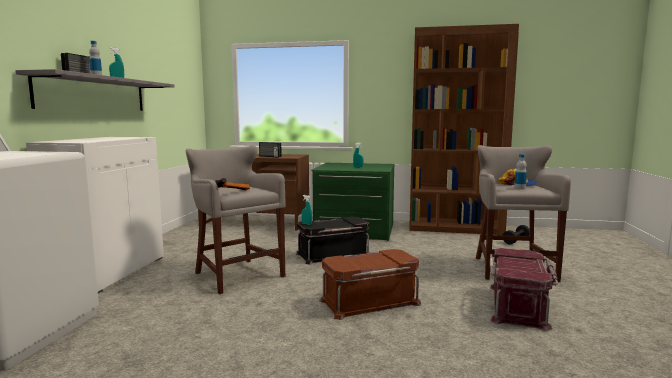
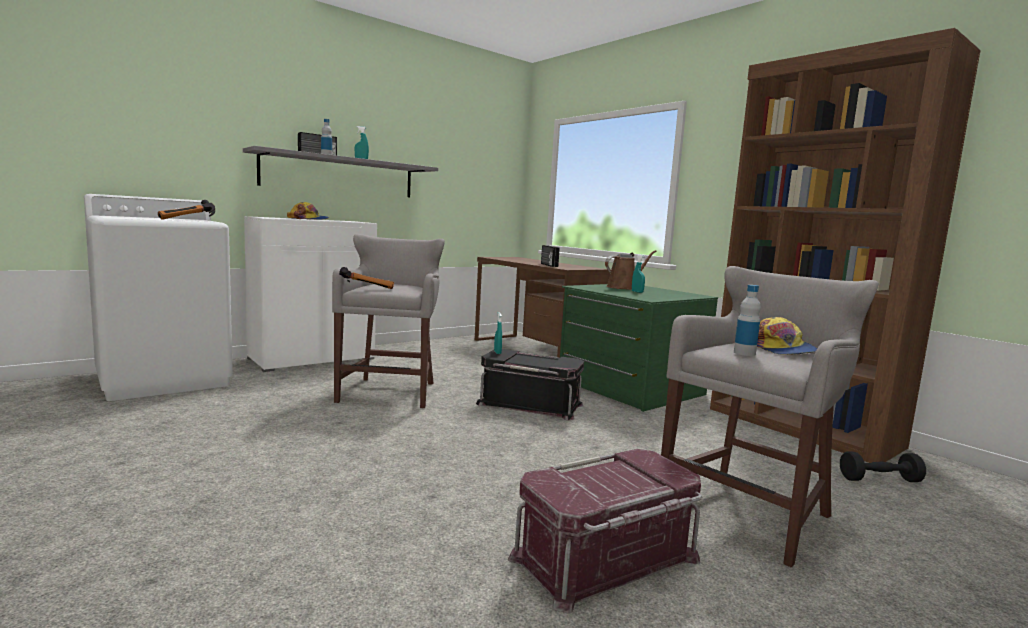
camera: 40 degrees right, 0 degrees up
brown storage box [319,249,421,320] -> none
none -> hammer [158,200,215,220]
none -> cap [287,202,330,220]
none -> brown watering can [605,250,656,290]

